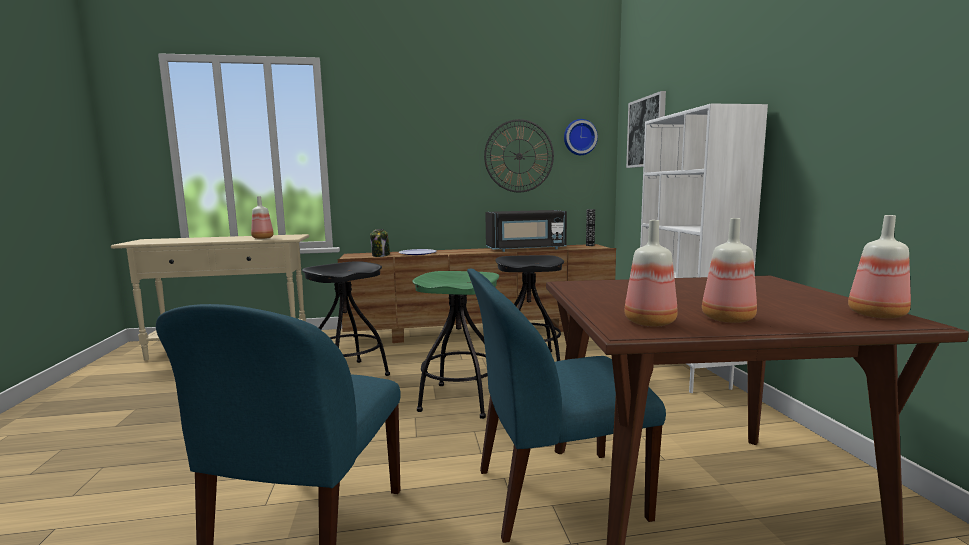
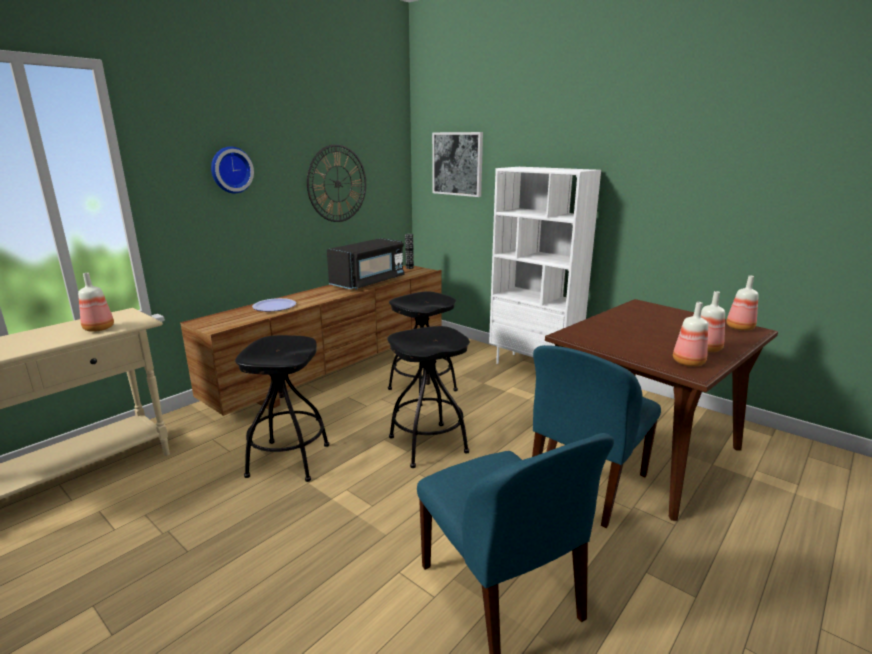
camera: 40 degrees left, 10 degrees up
jar [370,229,390,257] -> none
green stool [412,271,499,419] -> black stool [387,326,470,468]
wall clock [564,119,598,155] -> wall clock moved to [211,146,254,193]

